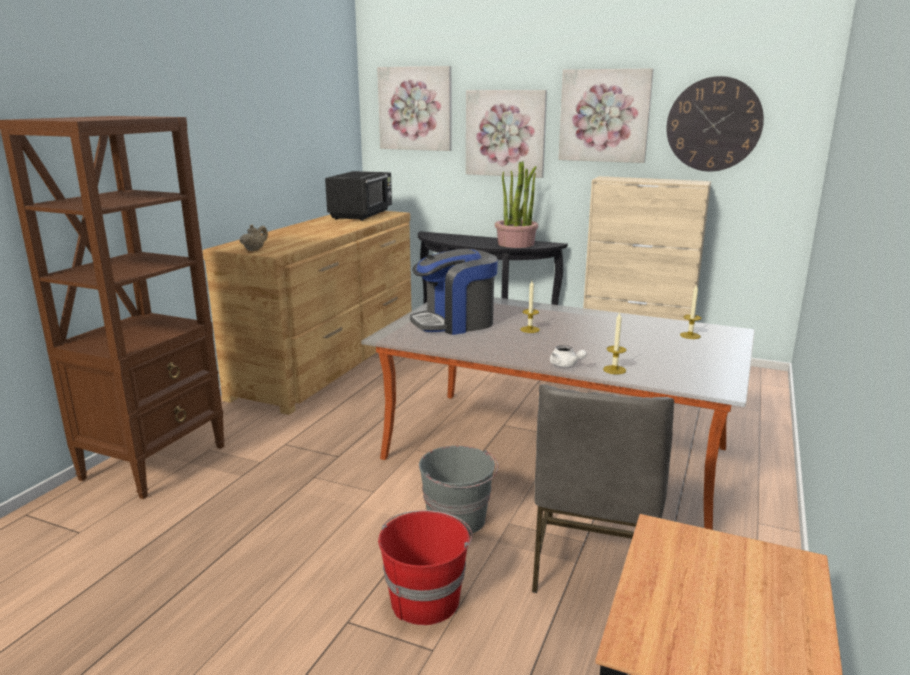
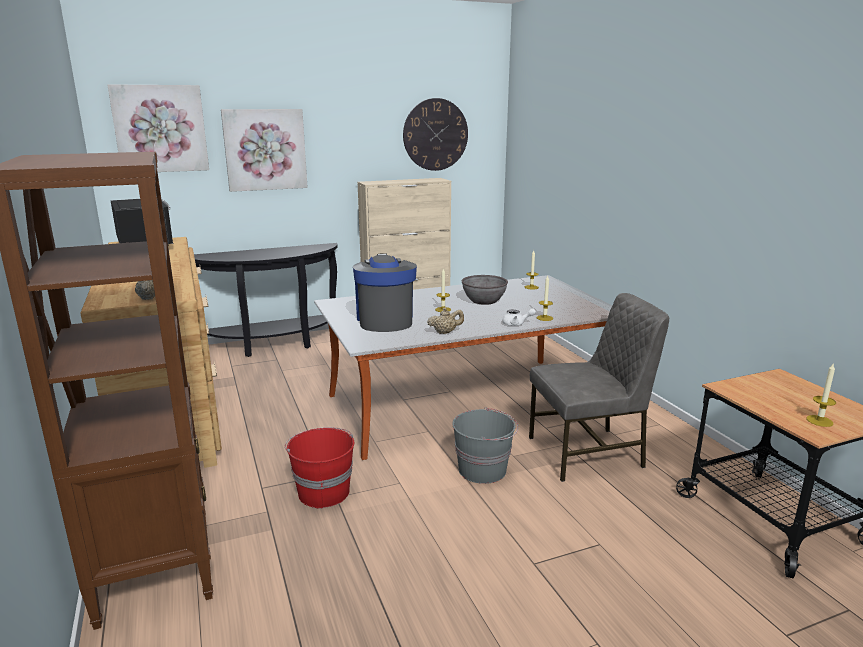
camera: 45 degrees left, 0 degrees up
red bucket [378,510,472,625] -> red bucket moved to [285,427,354,508]
coffee machine [410,249,498,335] -> coffee machine turned 150 degrees clockwise [353,253,417,332]
potted plant [495,161,538,248] -> none
grey chair [532,384,674,593] -> grey chair turned 75 degrees counterclockwise [529,293,669,482]
picture [558,68,654,163] -> none
none -> beige teapot [427,307,464,334]
none -> grey bowl [462,275,508,305]
none -> candle [806,364,836,427]

